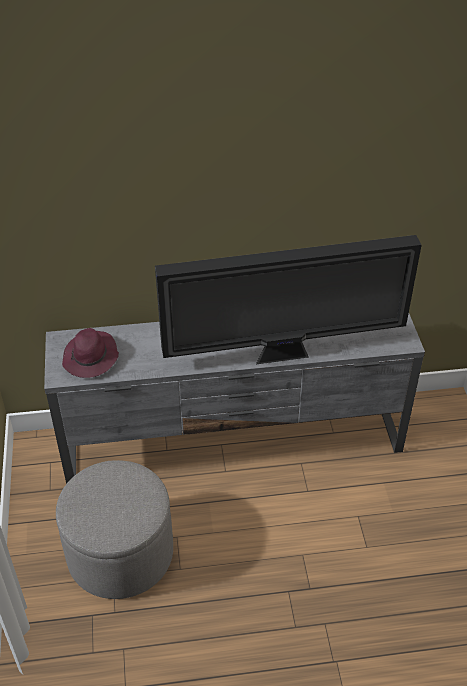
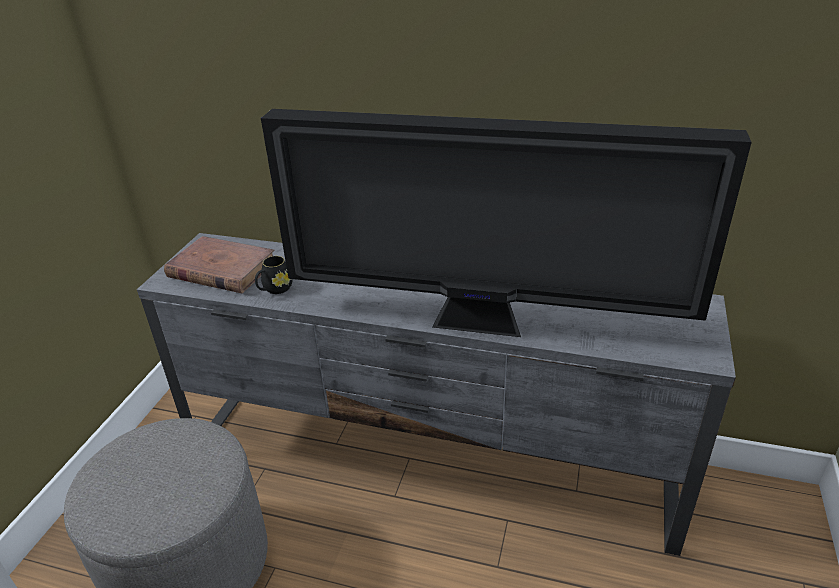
camera: 25 degrees right, 10 degrees down
purple hat [62,328,119,378] -> brown book [164,236,274,293]
none -> black mug [255,256,292,294]

